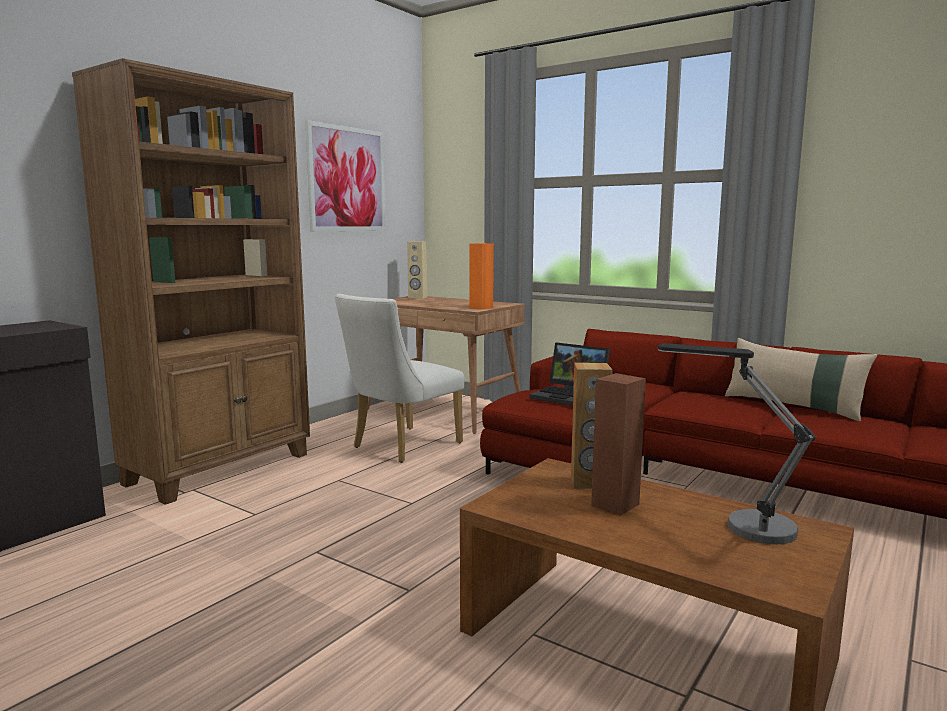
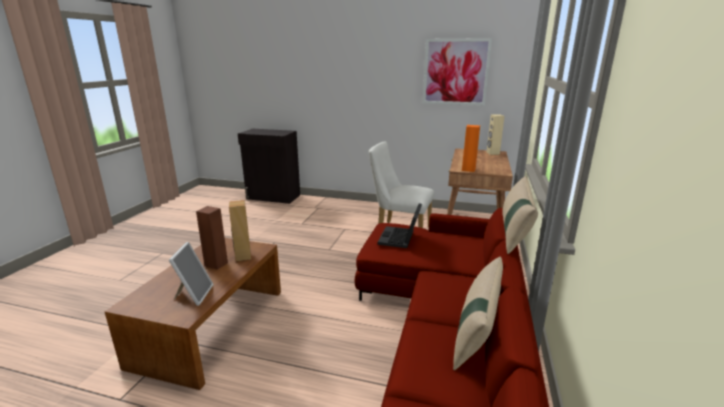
camera: 70 degrees right, 10 degrees up
brown bookcase [72,58,310,505] -> none
table lamp [658,343,816,545] -> picture frame [169,242,214,306]
none -> beige pillow [502,176,538,254]

